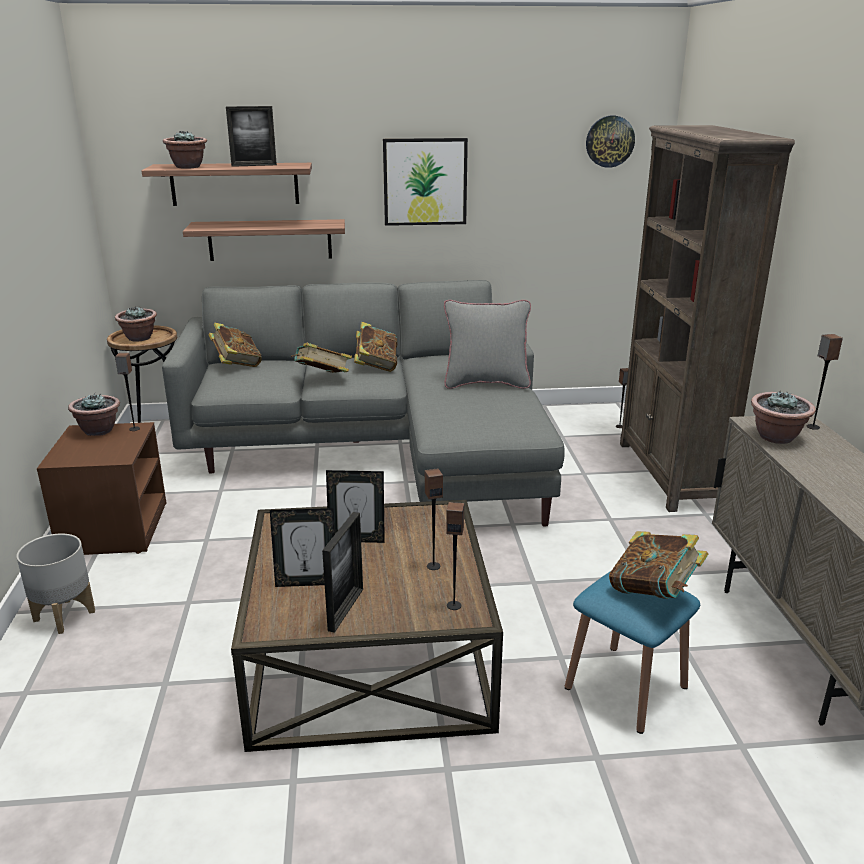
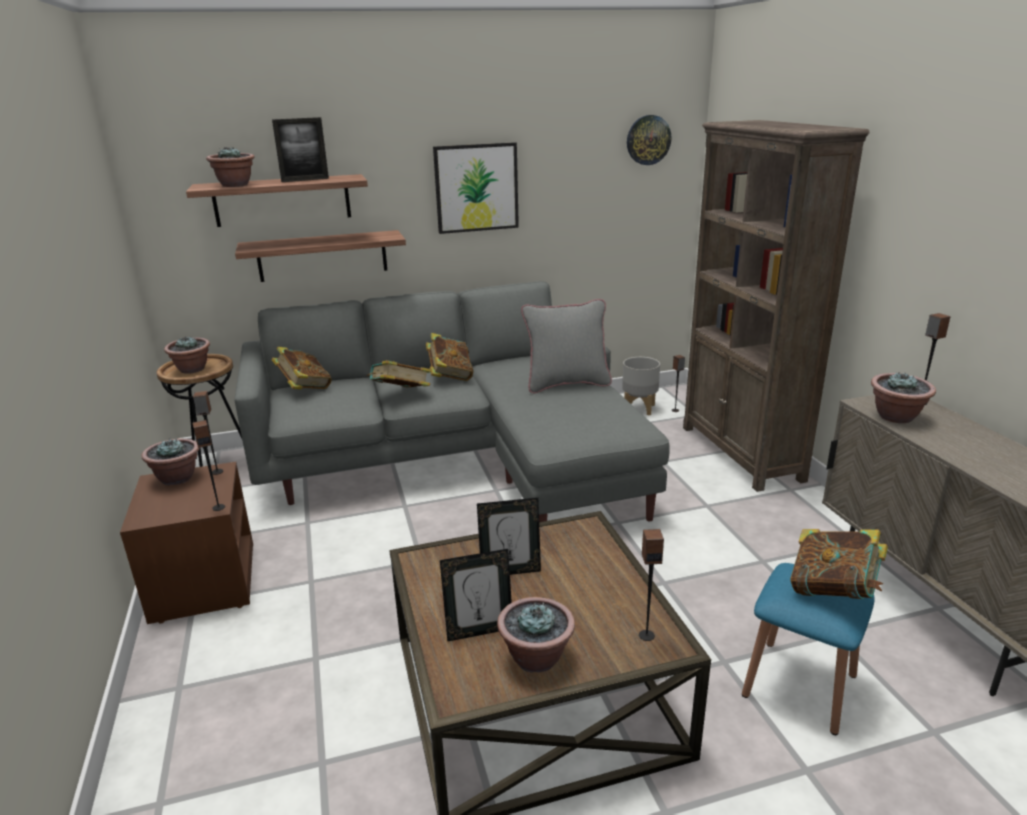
camera: 10 degrees left, 0 degrees up
grey planter [17,533,95,634] -> grey planter moved to [622,357,660,416]
picture frame [322,512,363,633] -> potted plant [497,597,575,673]
speaker [425,468,443,570] -> speaker moved to [192,420,225,511]

